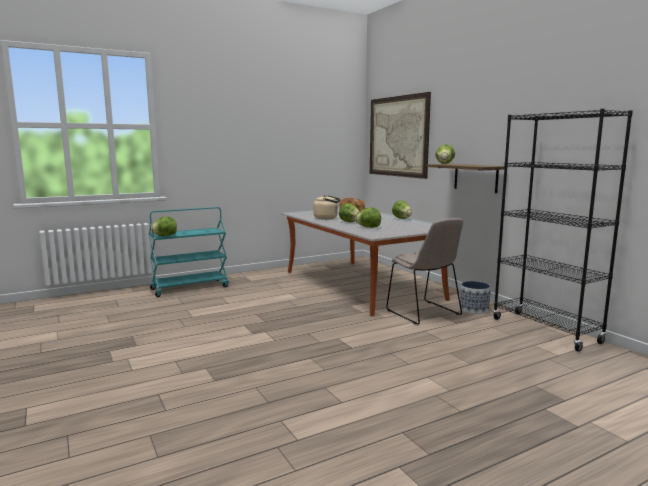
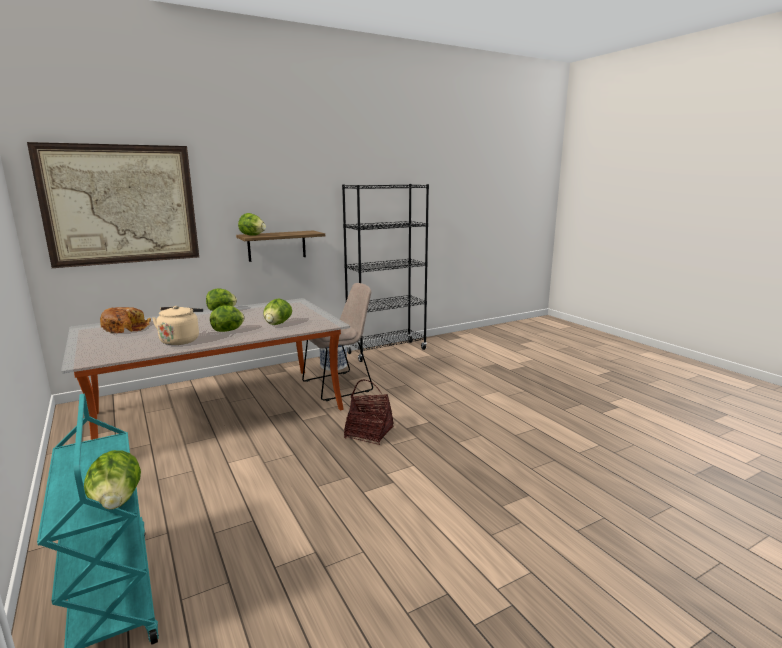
camera: 90 degrees left, 5 degrees up
none -> basket [344,380,394,445]

